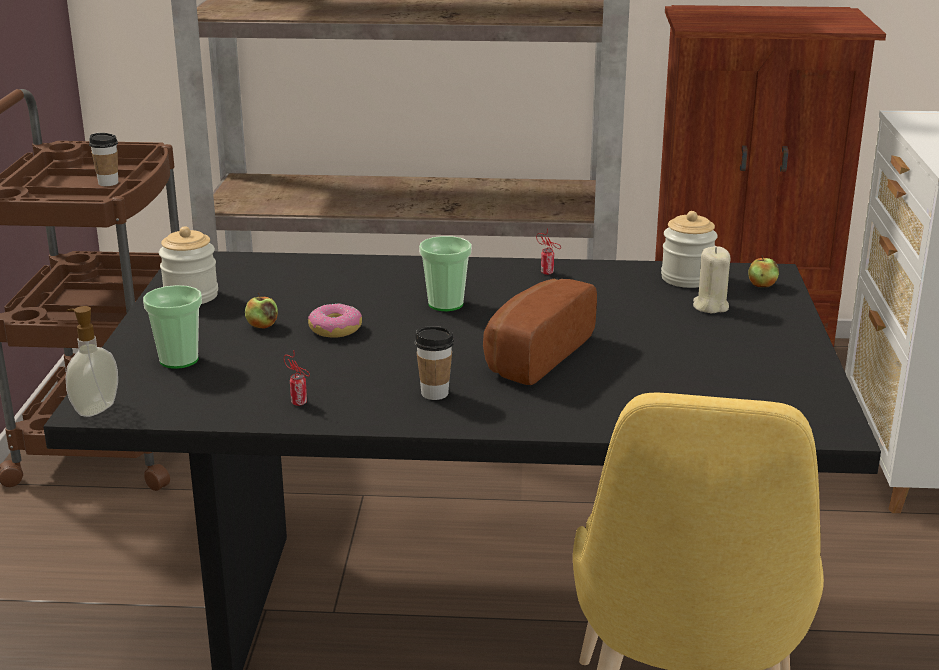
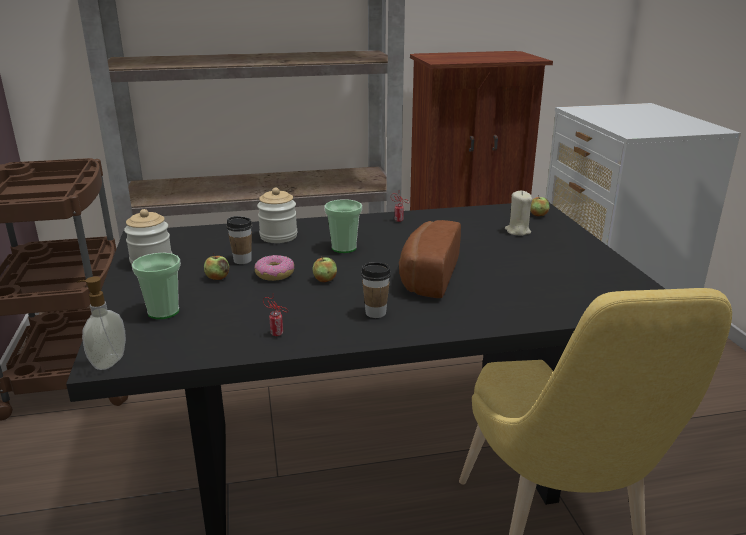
camera: 15 degrees left, 0 degrees up
cup [89,133,118,186] -> cup moved to [227,216,252,264]
jar [661,211,718,288] -> jar moved to [257,188,297,243]
none -> apple [313,256,337,283]

